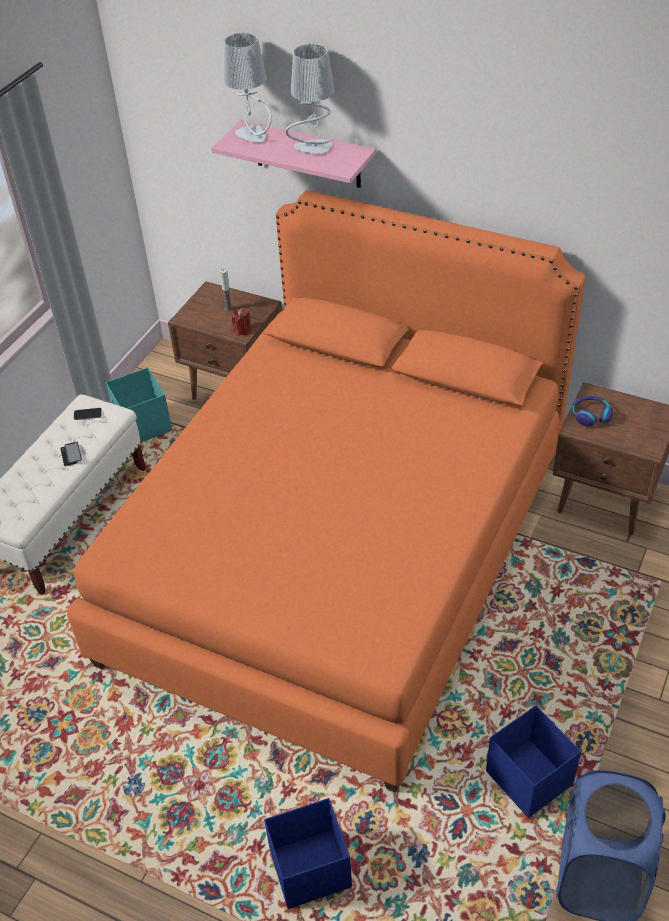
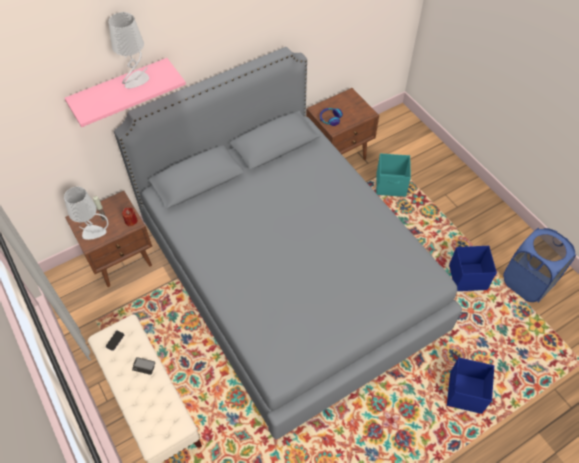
camera: 60 degrees left, 10 degrees up
orange bed [67,190,586,792] -> grey bed [114,47,462,440]
turquoise storage box [106,367,172,442] -> turquoise storage box moved to [376,153,411,197]
grey table lamp [224,33,272,143] -> grey table lamp moved to [64,187,108,240]

